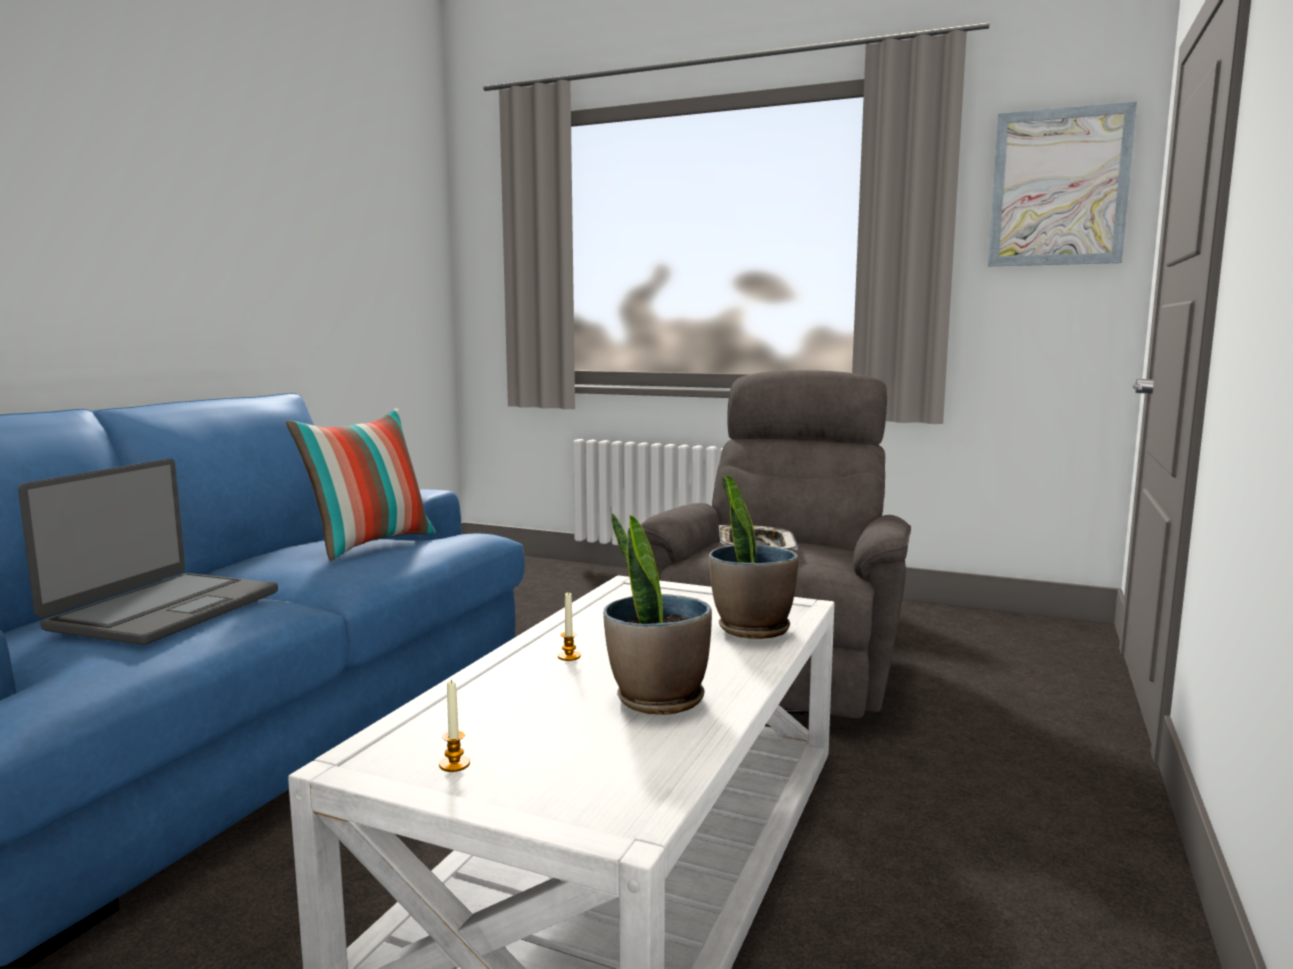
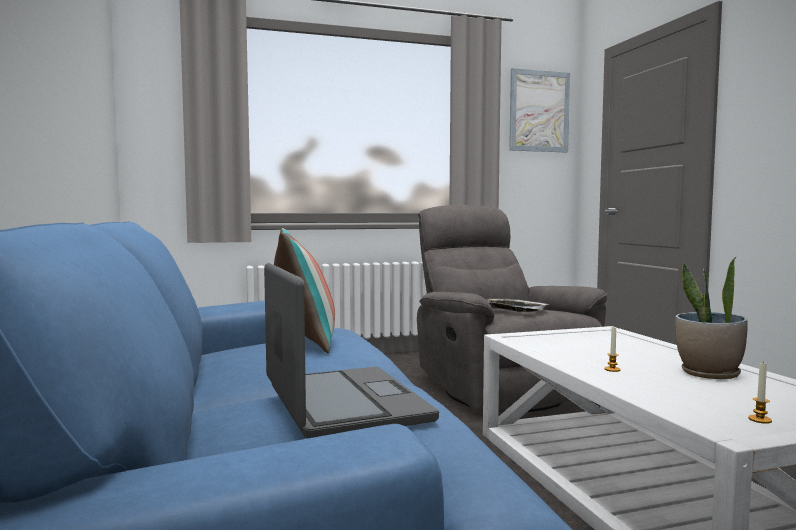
camera: 40 degrees left, 5 degrees down
potted plant [709,474,798,639] -> none

